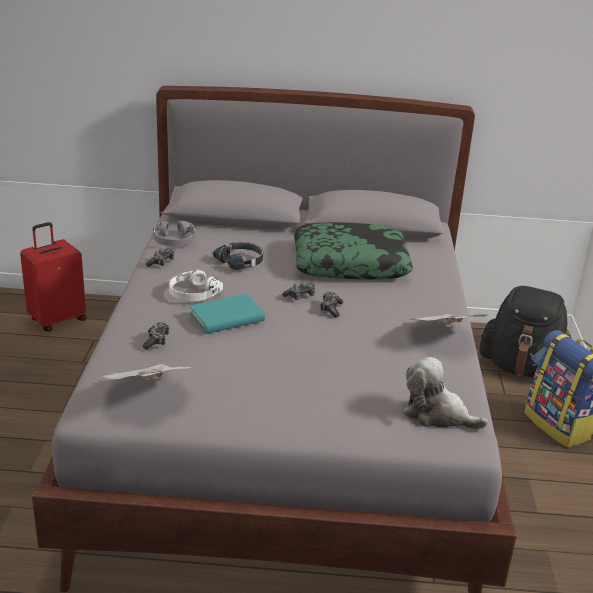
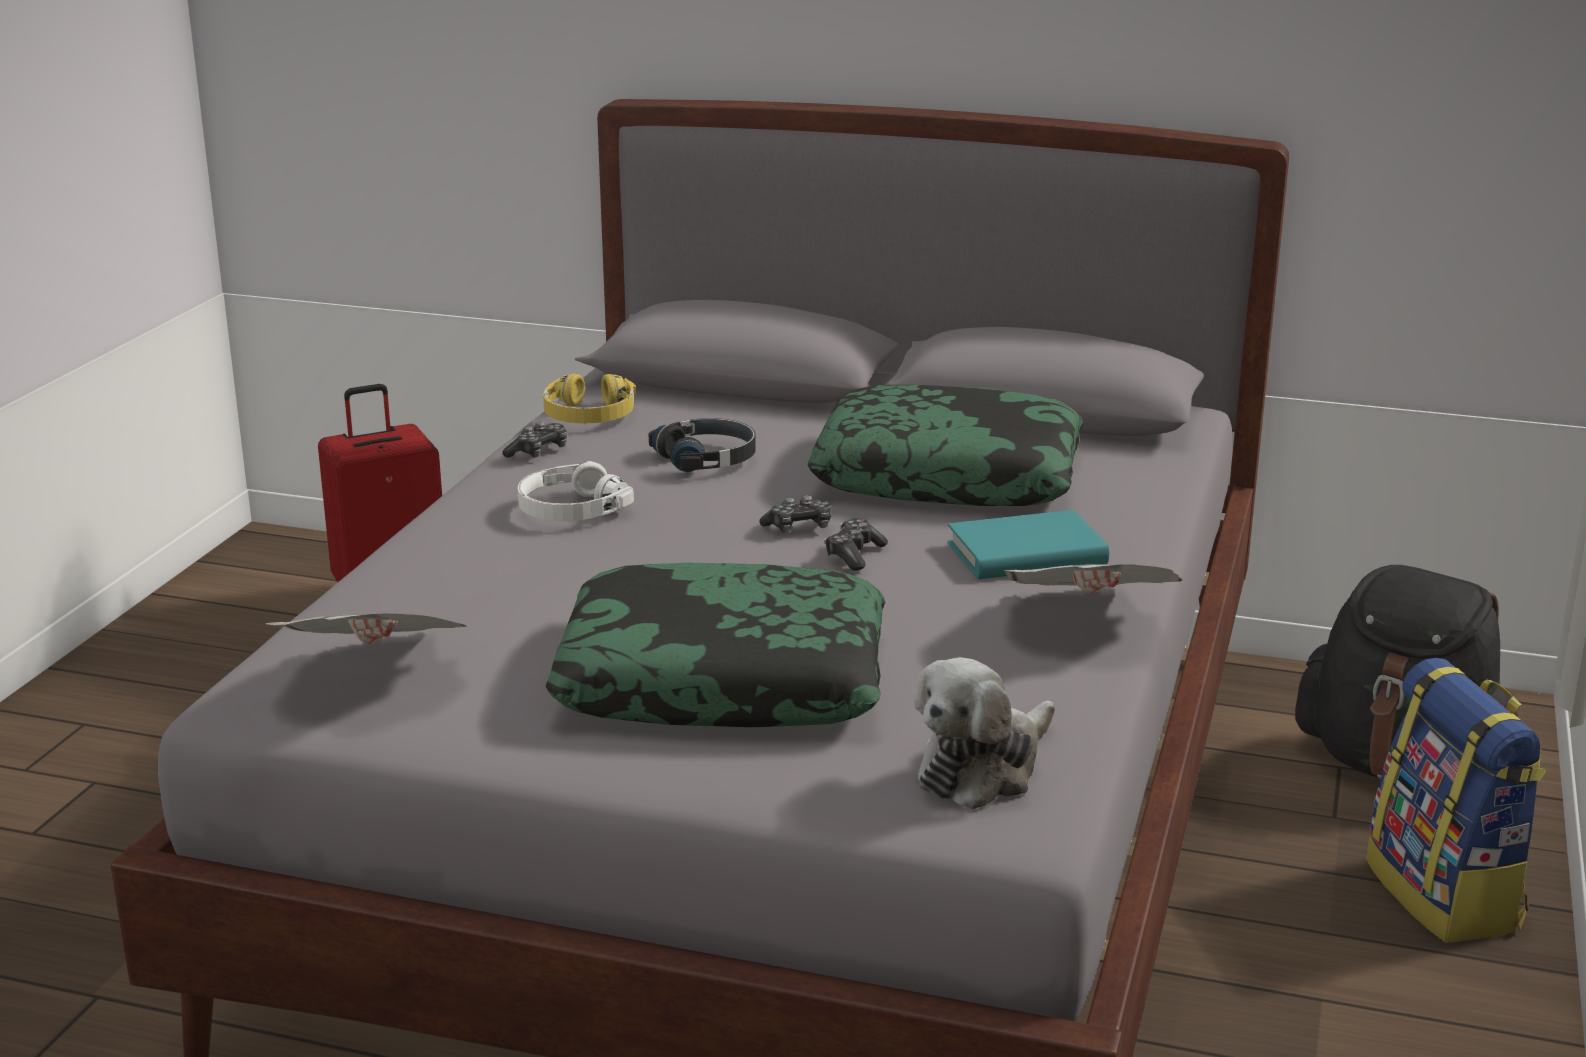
camera: 15 degrees right, 5 degrees down
game controller [143,322,170,349] -> none
grey headphones [153,221,196,246] -> yellow headphones [543,374,636,423]
turquoise book [189,294,265,334] -> turquoise book moved to [947,510,1109,579]
plush toy [403,357,488,429] -> plush toy turned 90 degrees counterclockwise [914,657,1055,810]
none -> pillow [546,563,885,727]

